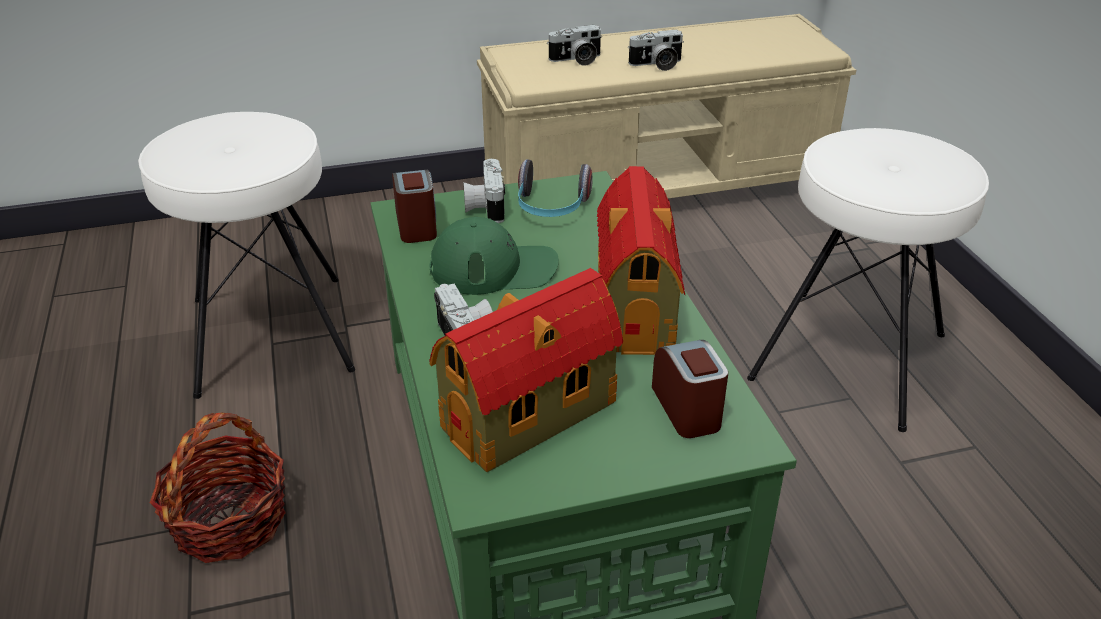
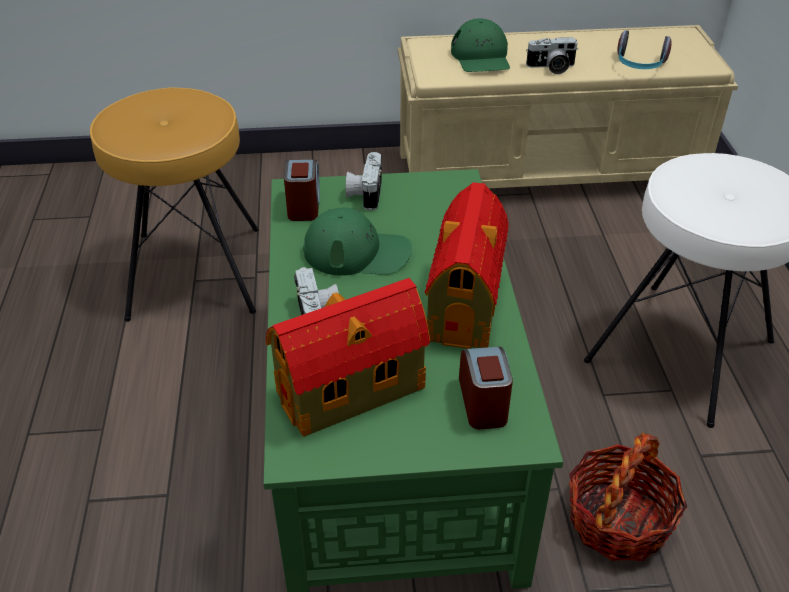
camera: 10 degrees right, 5 degrees up
white stool [138,112,355,399] -> brown stool [90,88,259,322]
basket [150,413,286,563] -> basket moved to [569,433,687,561]
headphones [518,159,593,217] -> headphones moved to [617,30,672,69]
camera [547,25,602,66] -> green cap [451,18,510,72]

